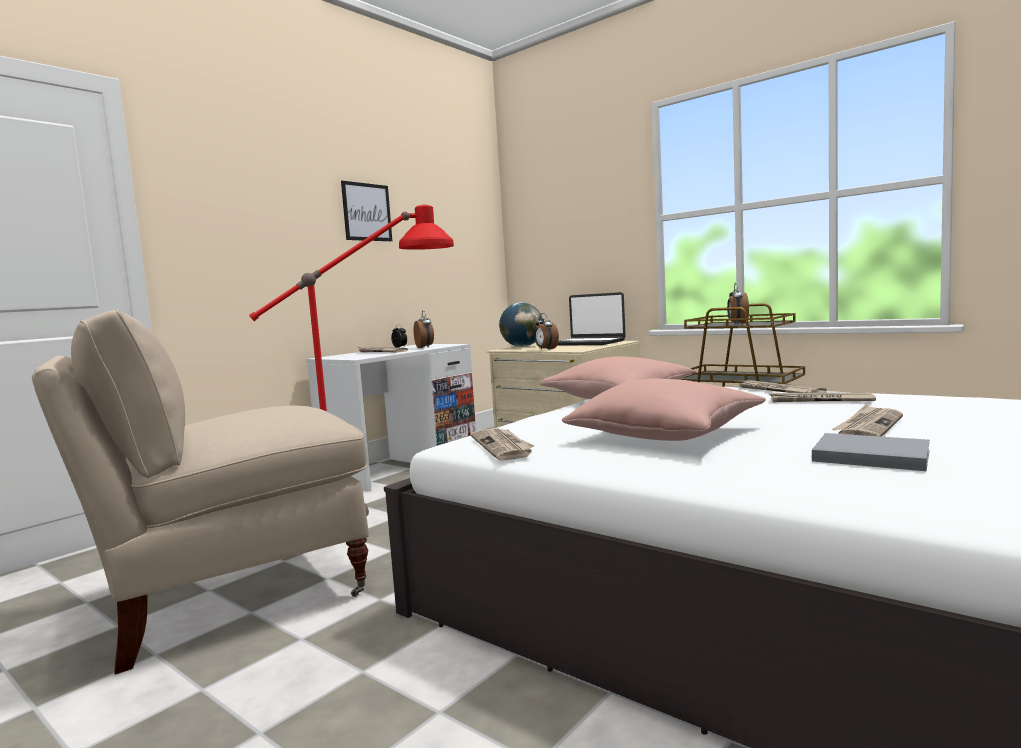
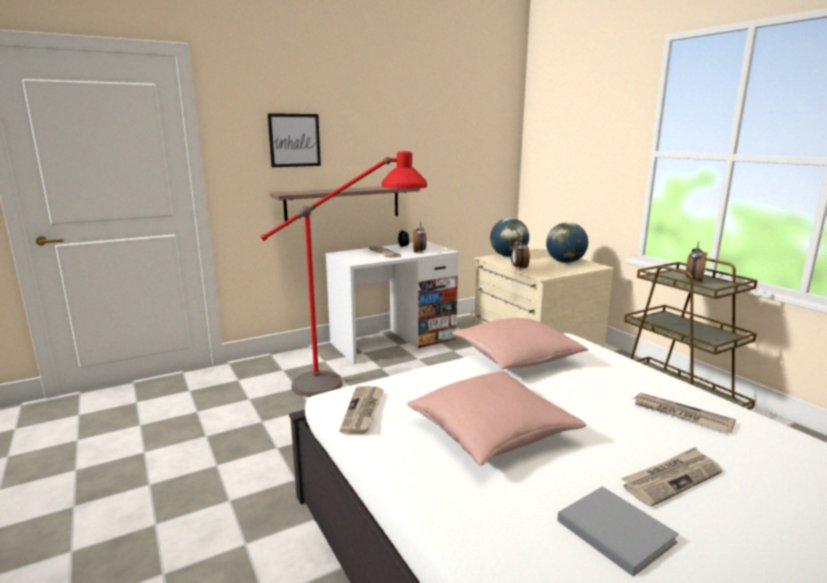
camera: 20 degrees right, 10 degrees up
beige chair [32,309,369,675] -> none
picture [341,181,392,241] -> picture moved to [267,113,321,167]
laptop [557,292,626,346] -> globe [546,222,588,263]
newspaper [736,380,827,393] -> none
none -> shelf [270,186,420,226]

